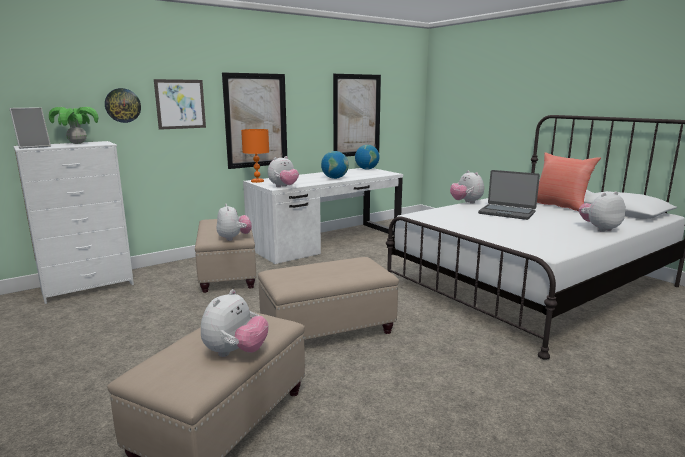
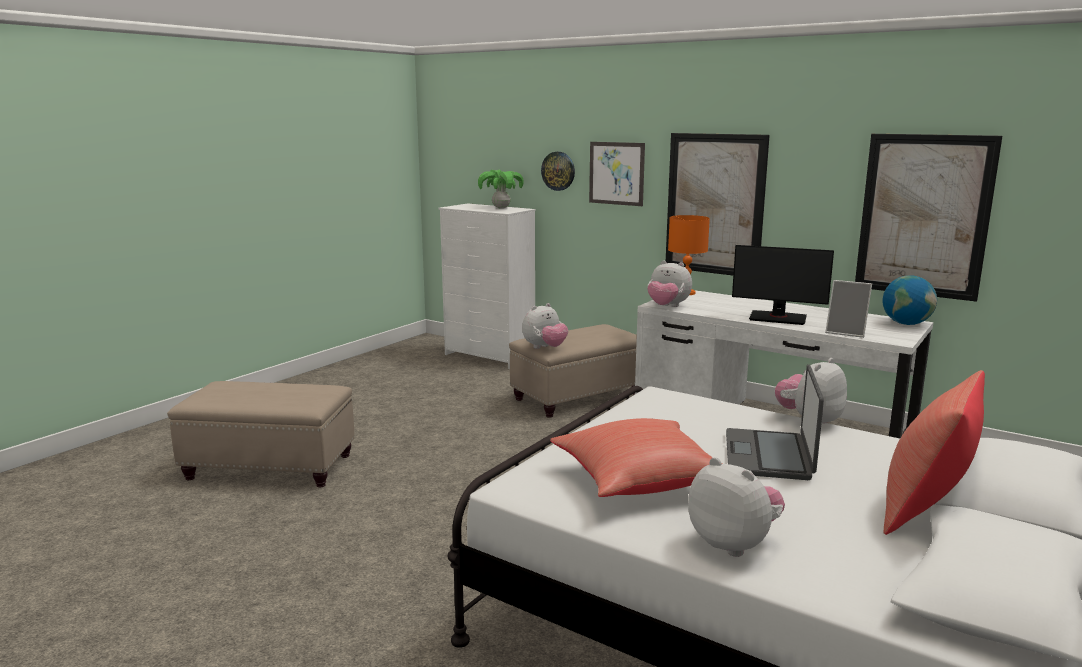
camera: 70 degrees right, 0 degrees up
picture frame [9,107,51,149] -> picture frame moved to [825,280,872,338]
plush toy [201,289,269,357] -> none
beige ottoman [258,257,399,340] -> none
globe [321,151,349,179] -> monitor [732,245,834,325]
none -> red pillow [550,418,723,497]

